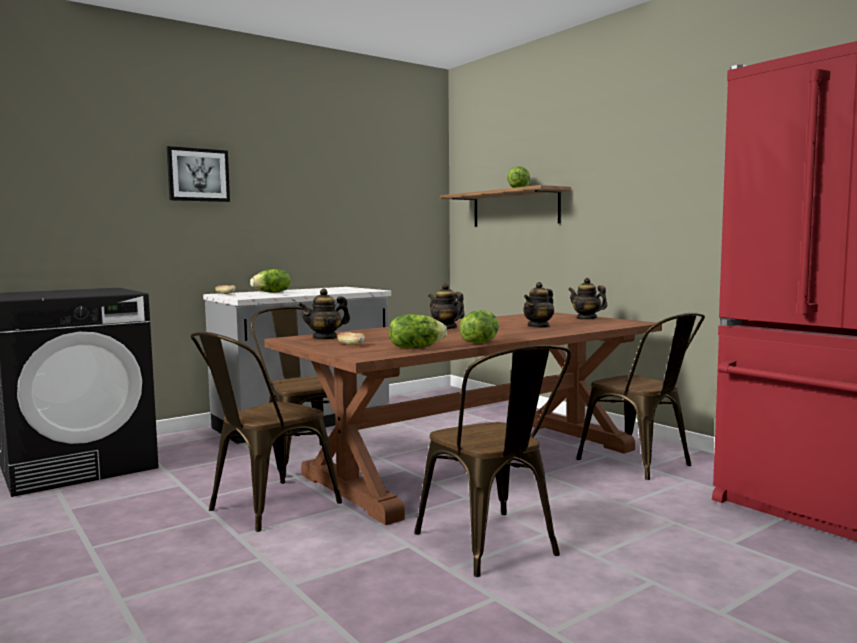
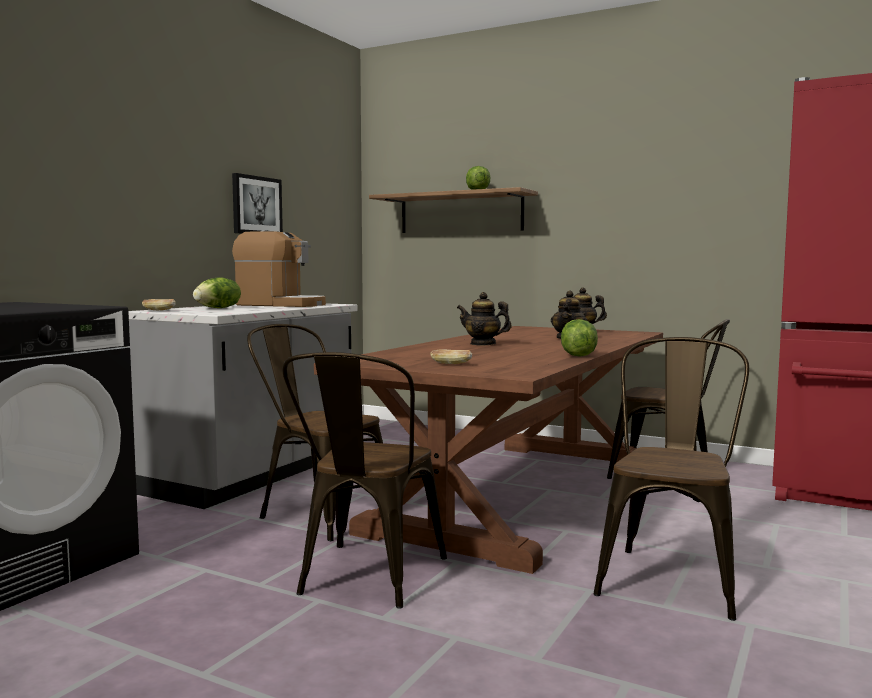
camera: 25 degrees left, 0 degrees up
picture [167,146,230,202] -> picture moved to [232,173,283,233]
teapot [298,289,350,340] -> none
lettuce [389,314,447,349] -> none
brown chair [414,345,571,577] -> brown chair turned 105 degrees counterclockwise [593,337,749,621]
none -> coffee machine [232,230,326,307]

